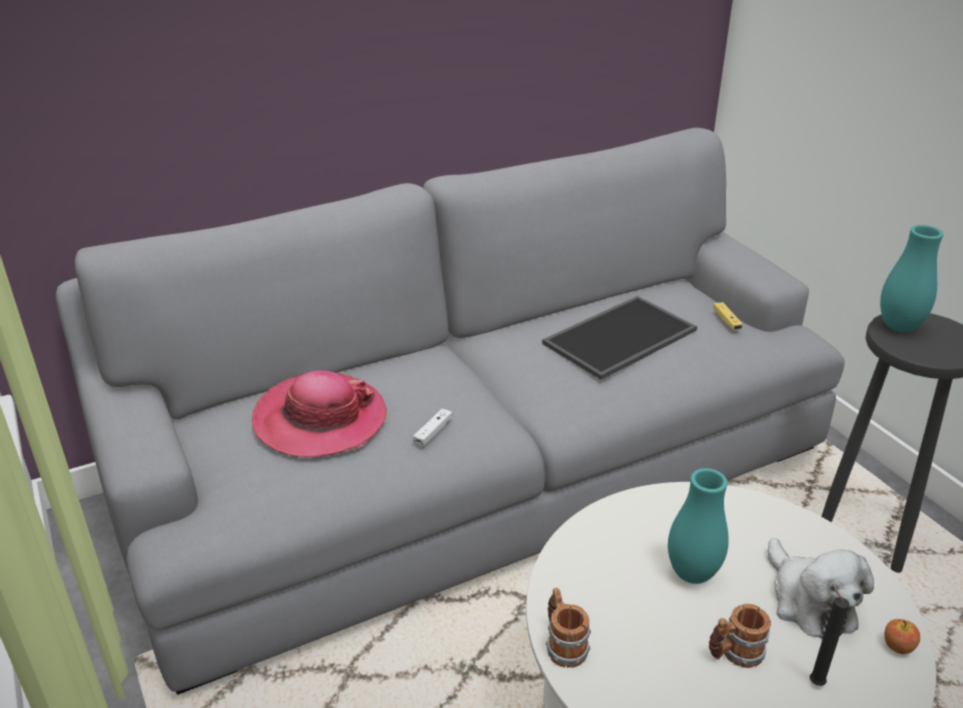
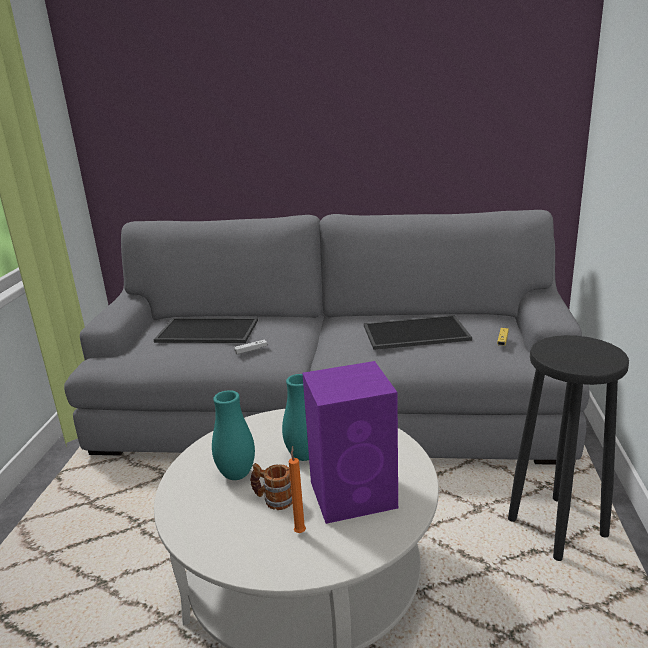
camera: 35 degrees right, 10 degrees down
hat [252,370,387,457] -> tray [154,318,258,343]
mug [546,588,591,668] -> none
plush toy [768,538,874,639] -> purple speaker [302,361,398,524]
black candle [810,584,849,686] -> orange candle [289,446,306,533]
turquoise vase [880,225,943,332] -> turquoise vase moved to [212,390,255,480]
apple [885,619,920,654] -> none

